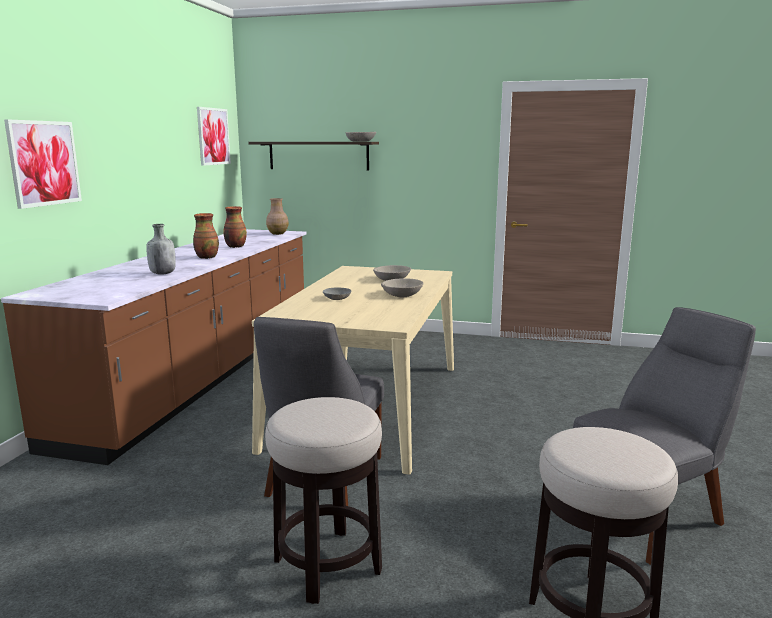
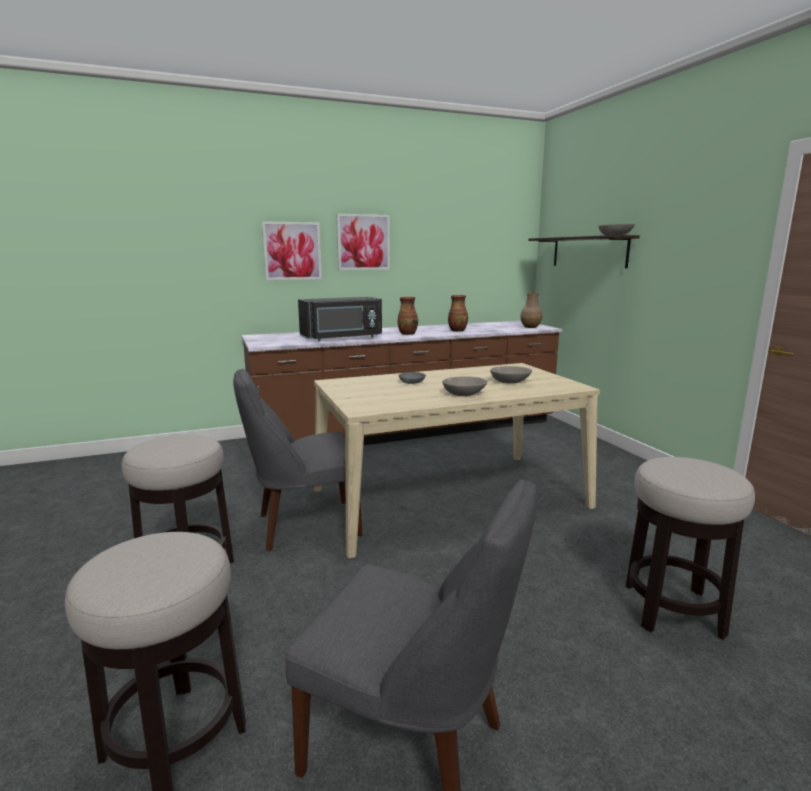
camera: 55 degrees right, 0 degrees up
grey bottle [146,224,176,275] -> black microwave [298,297,382,341]
picture [197,107,231,166] -> picture moved to [337,214,390,270]
none -> stool [626,457,755,640]

